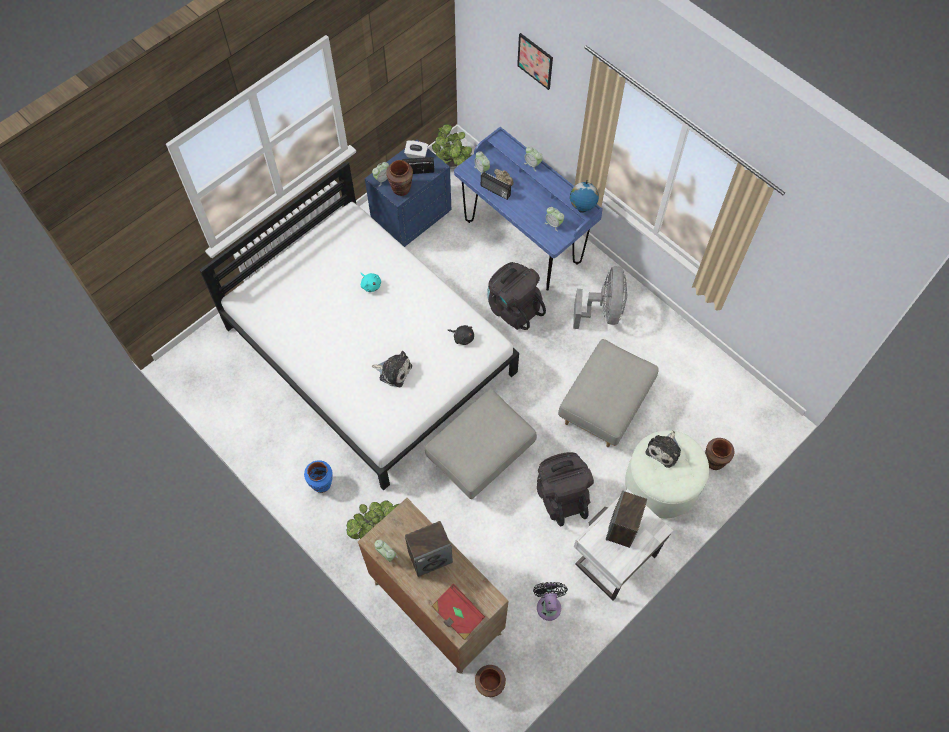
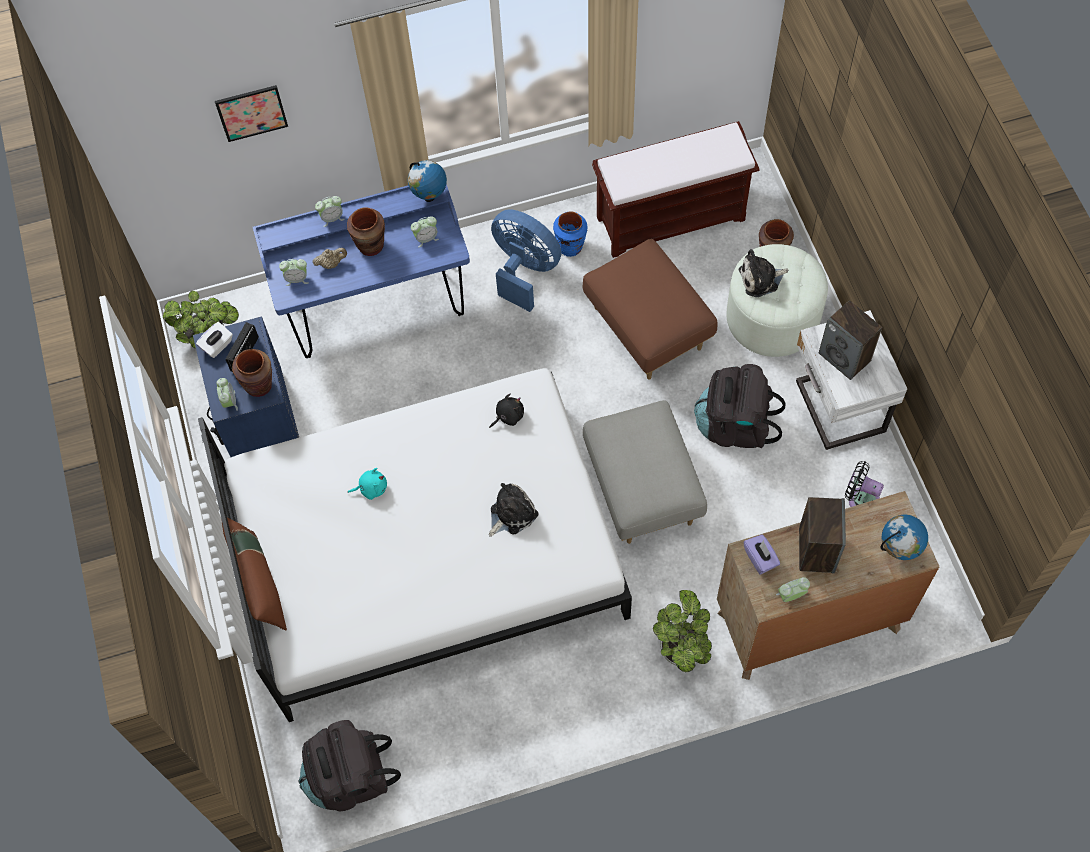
camera: 60 degrees left, 0 degrees up
blue vase [304,460,333,493] -> blue vase moved to [553,211,588,257]
red book [432,584,485,640] -> globe [880,515,928,560]
brown vase [475,665,506,697] -> brown vase moved to [347,207,385,256]
radio [481,171,511,200] -> none
black backpack [487,262,546,330] -> black backpack moved to [299,720,401,811]
grey ottoman [558,339,659,447] -> brown ottoman [583,239,717,380]
grey fan [573,266,627,329] -> blue fan [491,210,562,312]
plush toy [645,430,681,468] -> plush toy turned 105 degrees clockwise [738,249,788,297]
none -> brown pillow [221,517,287,630]
none -> brown bench [592,121,760,258]
none -> purple tissue box [743,535,780,574]

